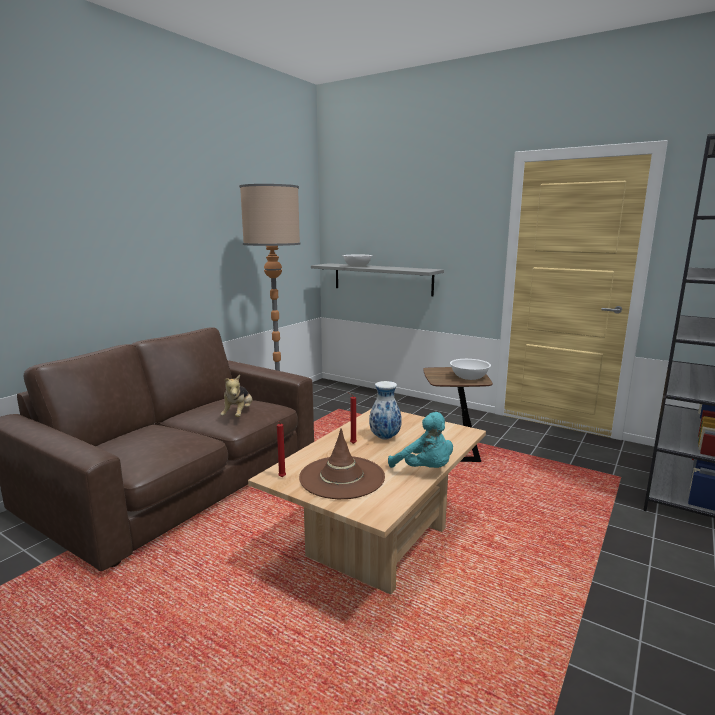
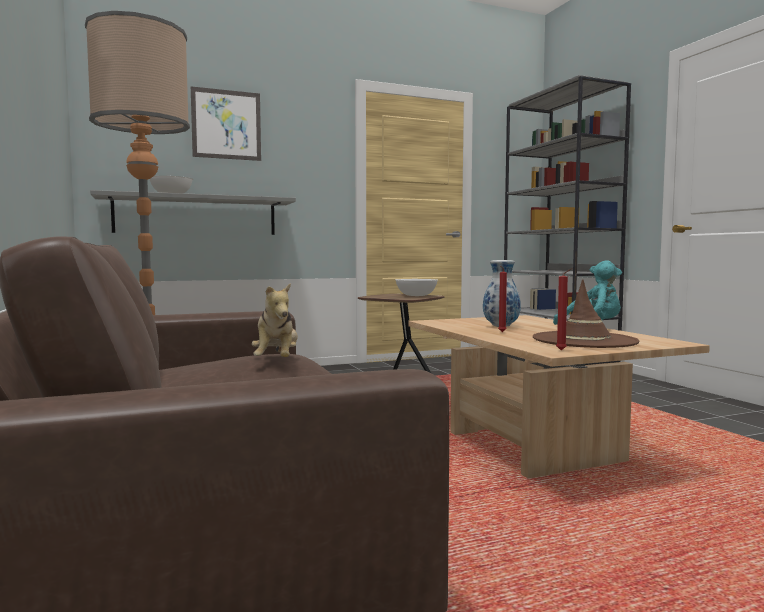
camera: 55 degrees left, 10 degrees down
plush toy [220,375,252,417] -> plush toy turned 45 degrees clockwise [252,283,298,357]
none -> picture [191,86,261,161]

